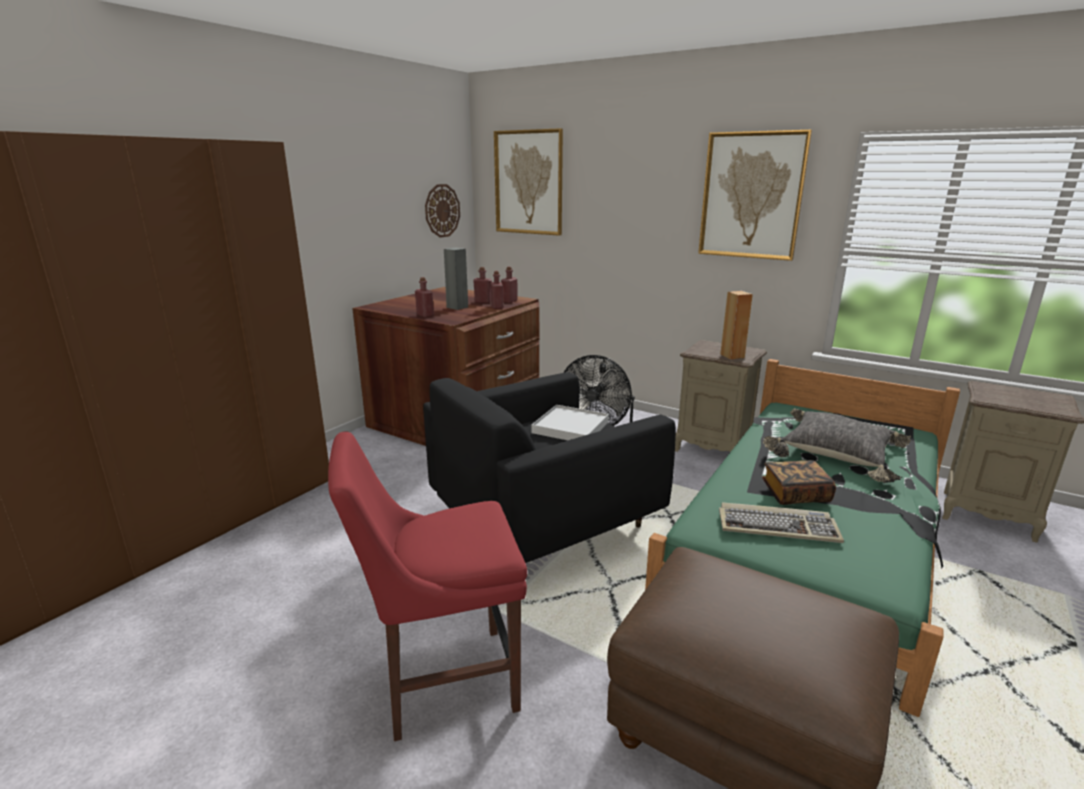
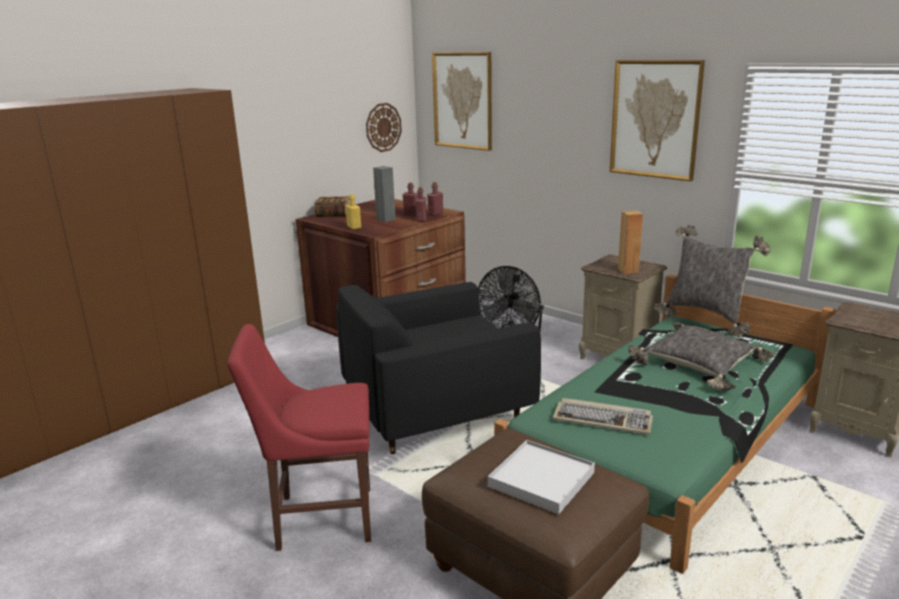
camera: 10 degrees right, 0 degrees up
red bottle [415,277,434,318] -> yellow bottle [345,194,361,230]
white tray [531,405,609,440] -> white tray moved to [488,440,595,514]
book [762,460,836,505] -> book moved to [314,196,349,217]
none -> pillow [654,225,771,338]

